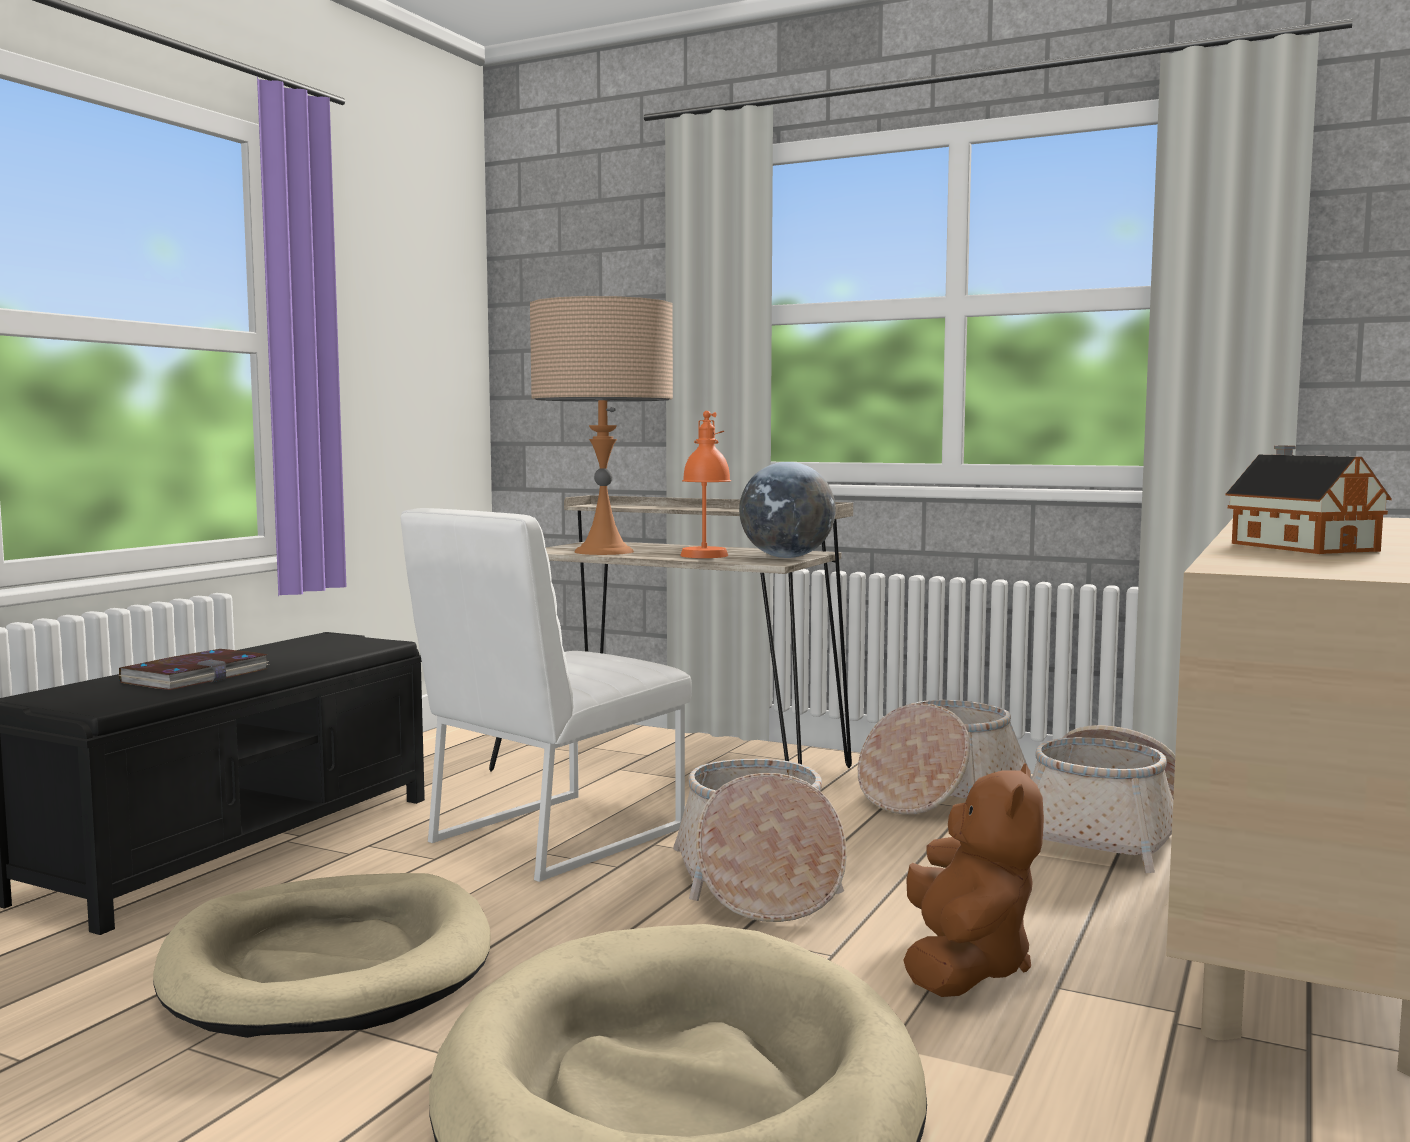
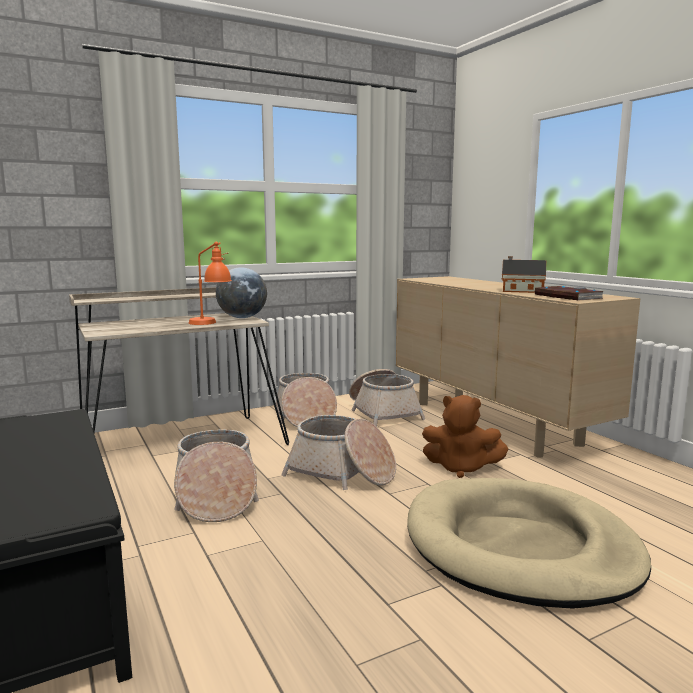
camera: 55 degrees left, 5 degrees up
book [118,649,268,690] -> book moved to [535,286,603,301]
beige dog bed [153,873,491,1038] -> none
white chair [401,508,692,882] -> basket [174,430,259,522]
beige table lamp [530,296,673,555] -> none
brown plush toy [903,763,1044,997] -> brown plush toy turned 150 degrees clockwise [422,395,508,478]

